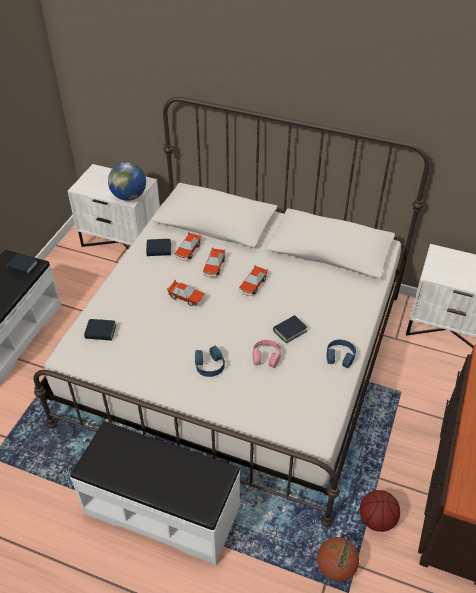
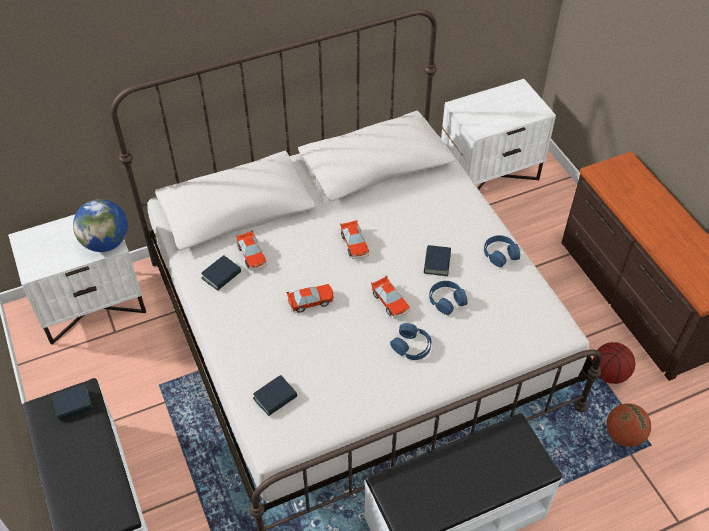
camera: 45 degrees left, 5 degrees up
toy car [203,248,225,277] -> toy car moved to [371,276,410,319]
pink headphones [253,340,282,368] -> blue headphones [429,281,468,315]

